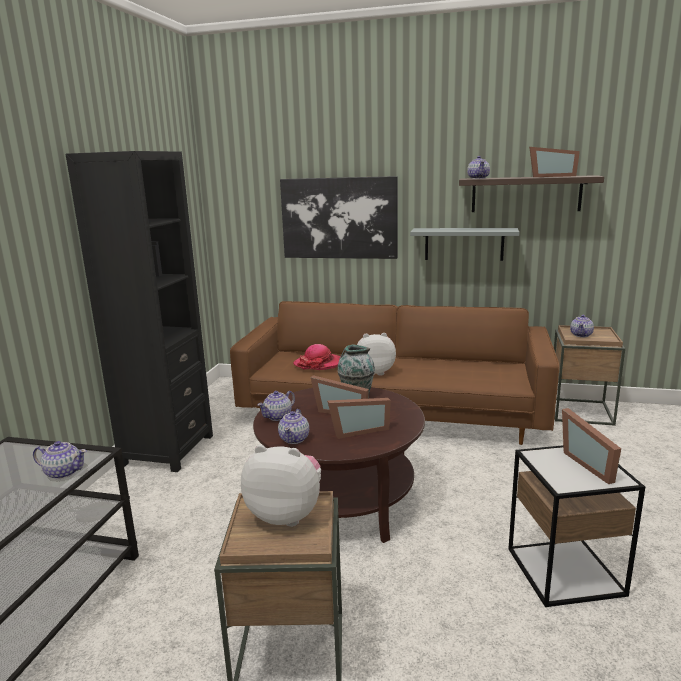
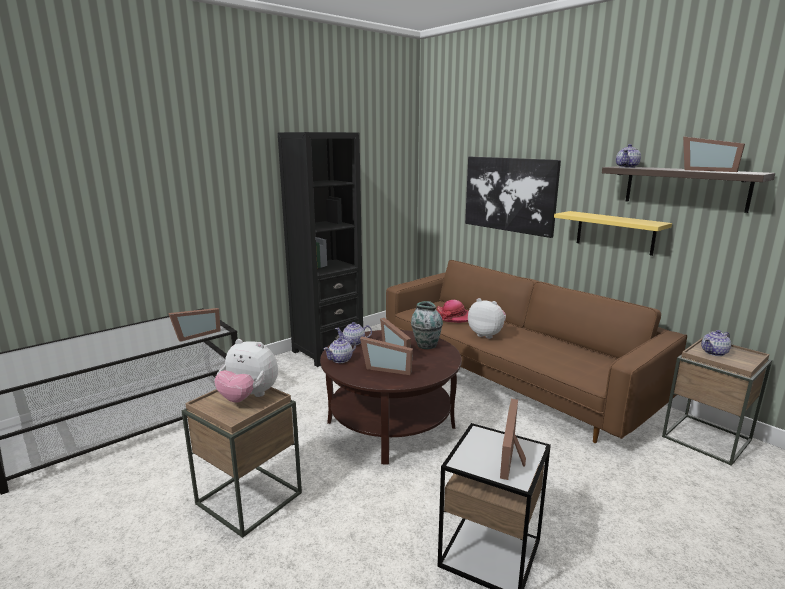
camera: 35 degrees right, 0 degrees up
teapot [33,441,87,479] -> picture frame [168,308,221,342]
plush toy [241,445,321,527] -> plush toy turned 150 degrees clockwise [214,339,278,403]
grey shelf [410,228,520,261] -> yellow shelf [554,211,672,256]

